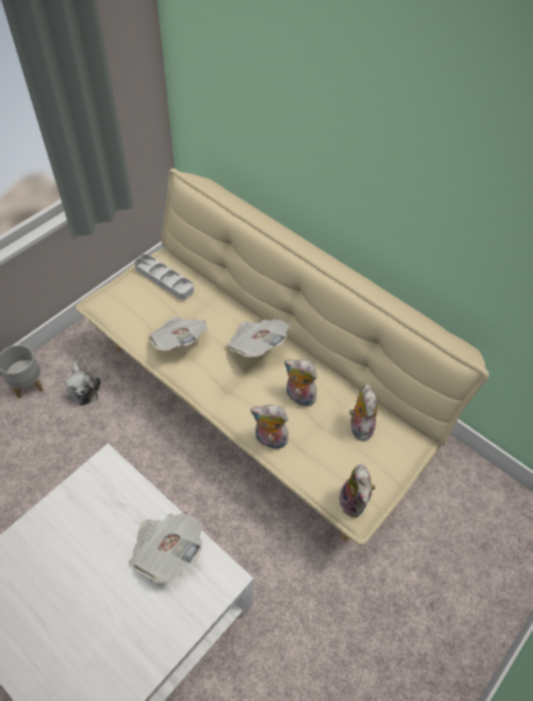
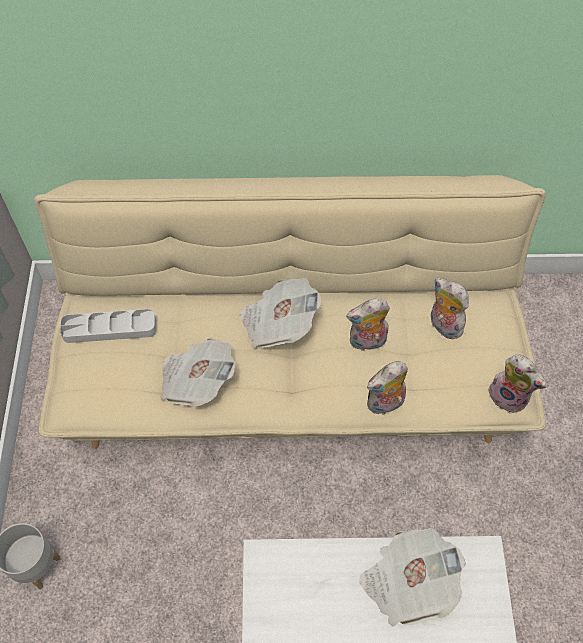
camera: 40 degrees left, 5 degrees up
plush toy [65,361,101,406] -> none

